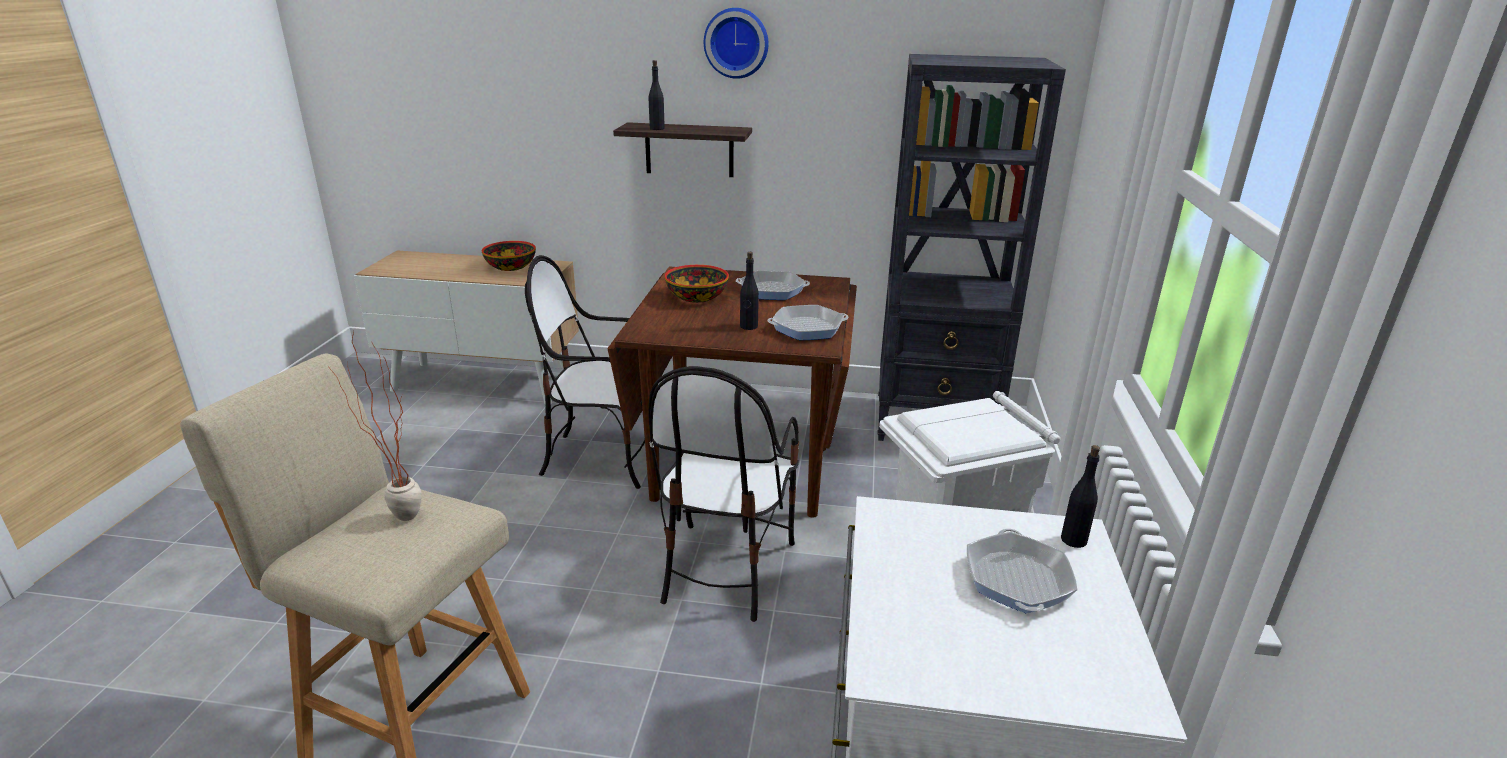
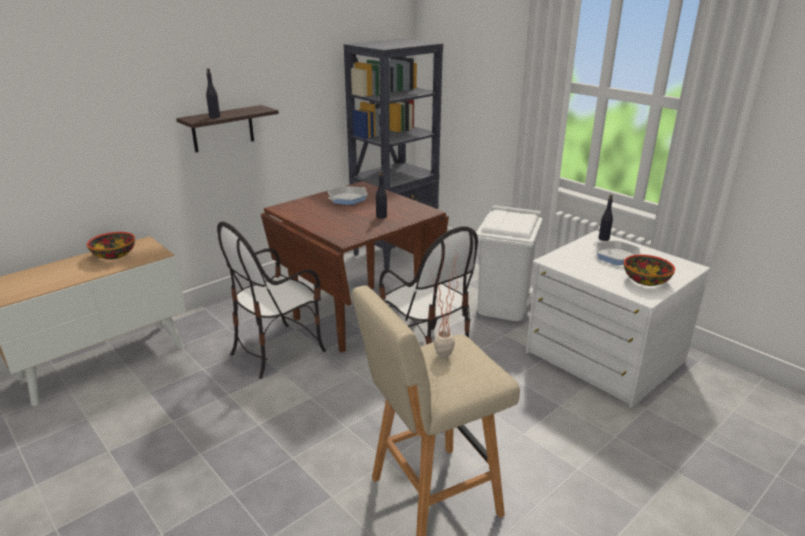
camera: 50 degrees left, 0 degrees up
bowl [664,265,729,303] -> bowl moved to [624,255,675,286]
wall clock [704,8,769,79] -> none
frying pan [768,305,849,340] -> none

